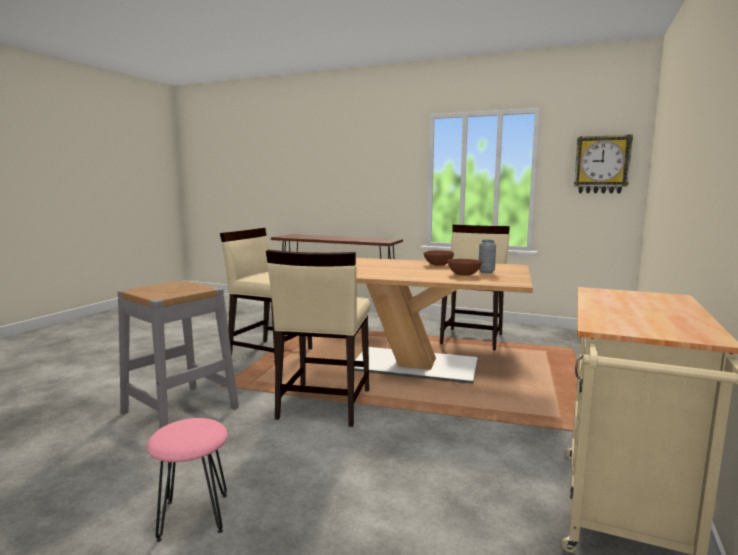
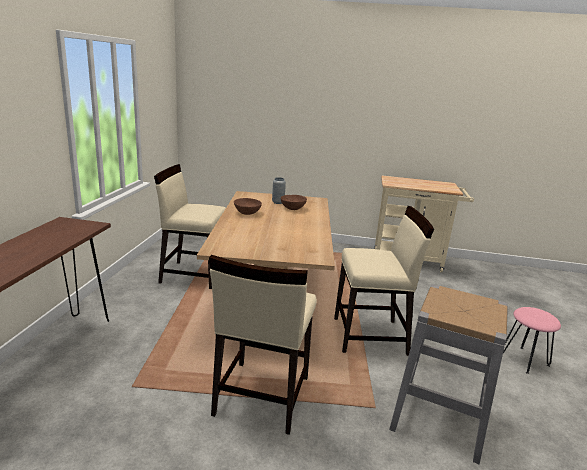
camera: 105 degrees left, 10 degrees up
wall clock [574,134,633,193] -> none

